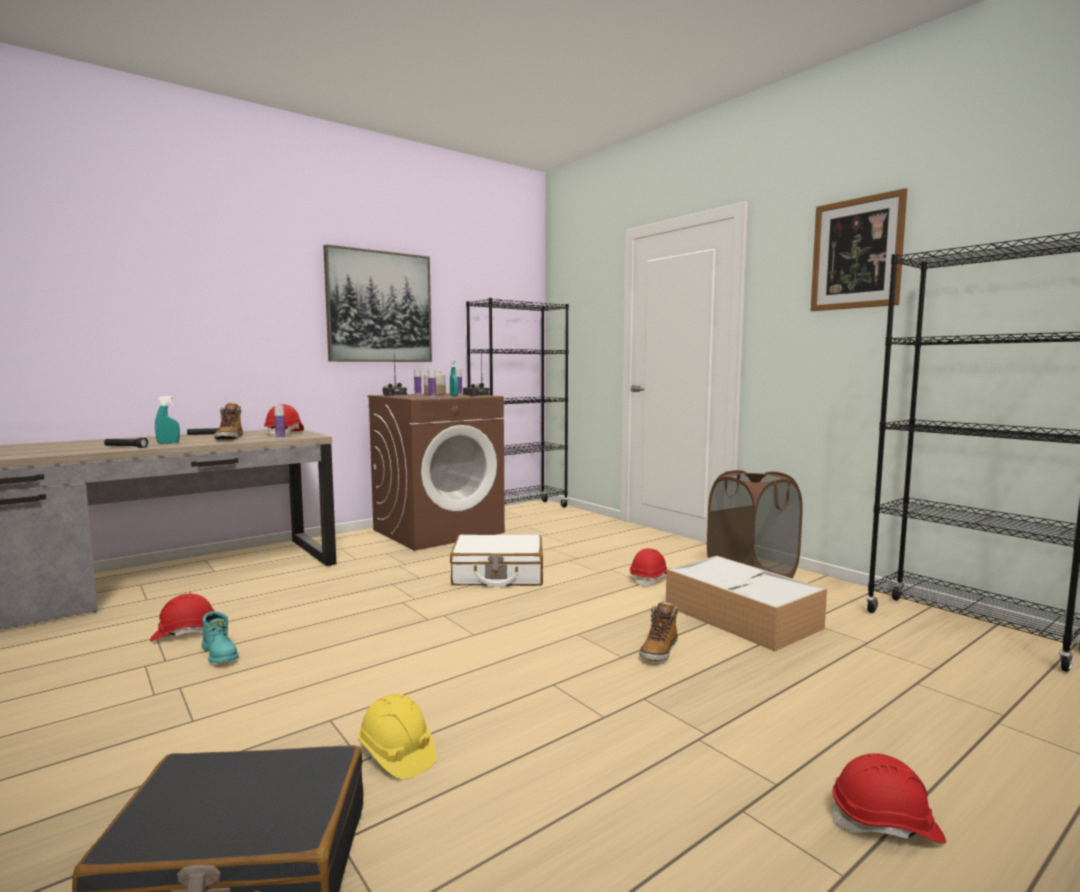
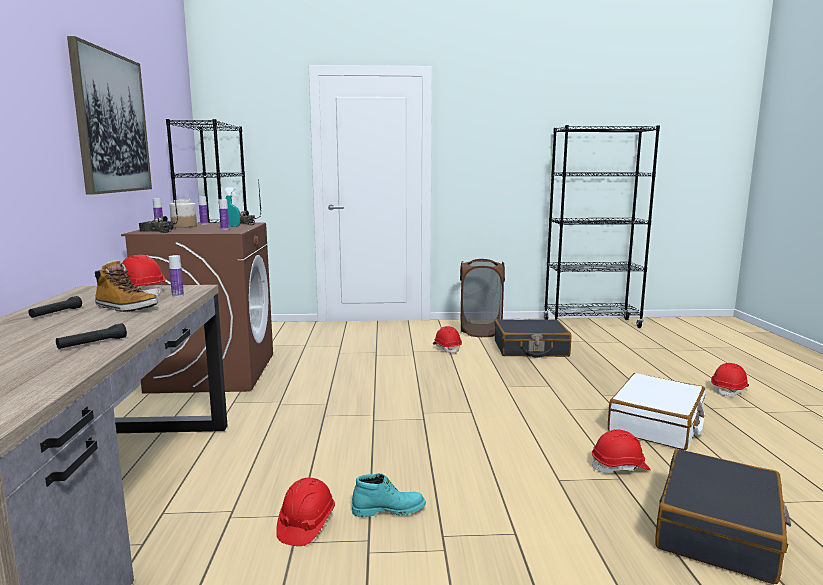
camera: 55 degrees left, 5 degrees up
turquoise spray bottle [155,396,180,444] -> none
yellow hard hat [358,694,436,779] -> red hard hat [592,429,651,473]
white suitcase [450,535,543,587] -> white suitcase moved to [608,373,705,450]
boot [639,601,678,661] -> none
storage box [666,556,827,651] -> black suitcase [495,319,572,358]
picture [810,188,907,311] -> none

